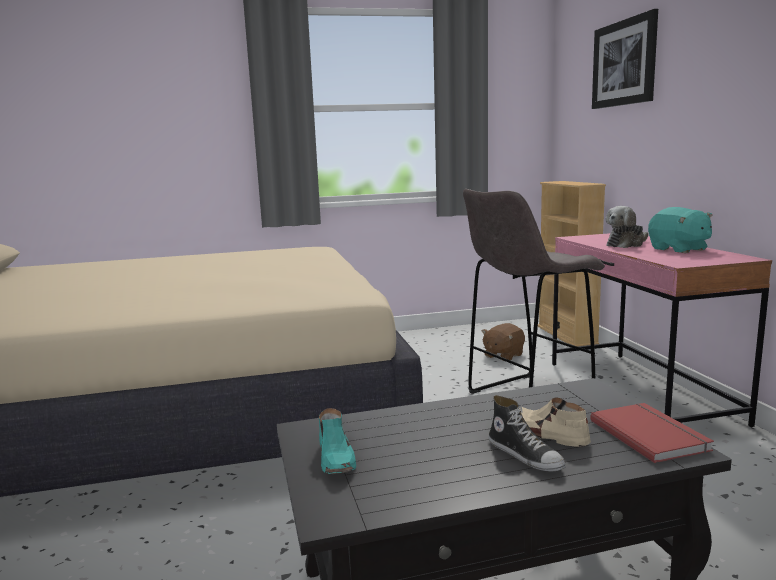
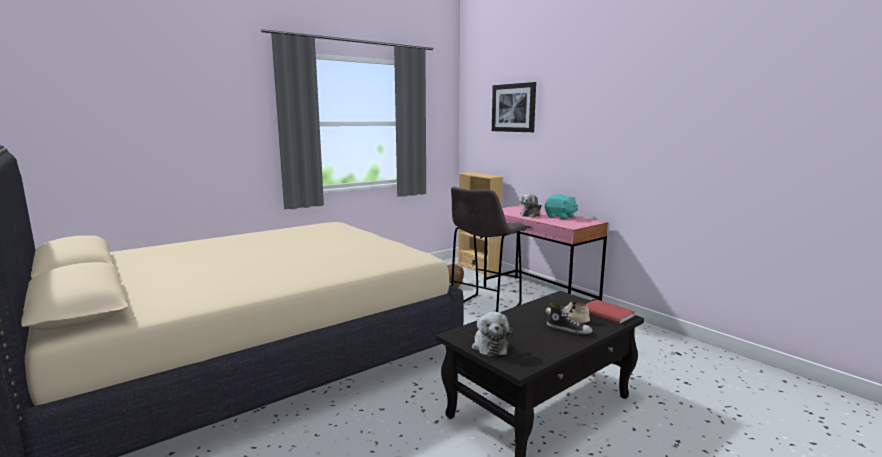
camera: 25 degrees left, 0 degrees up
turquoise shoe [319,408,356,474] -> plush toy [472,312,513,356]

